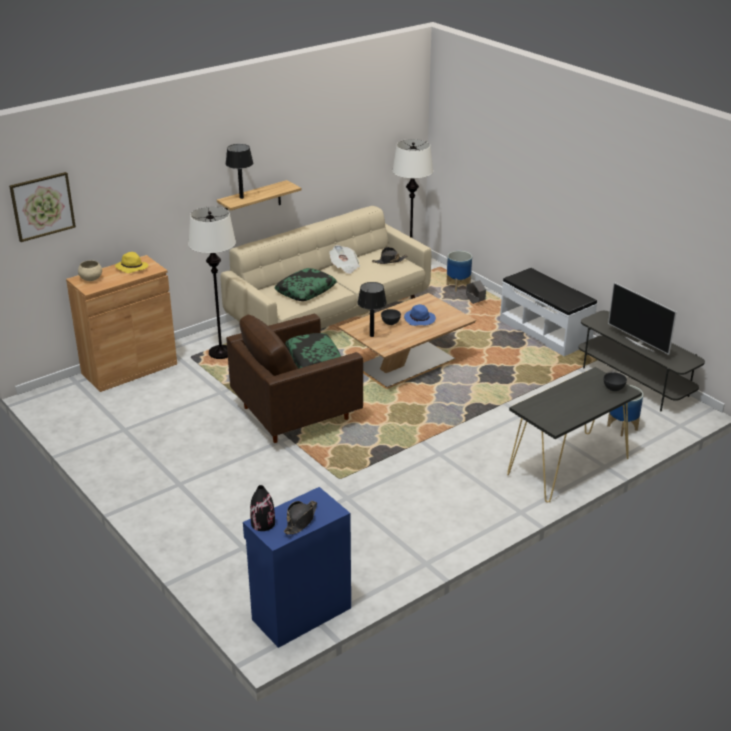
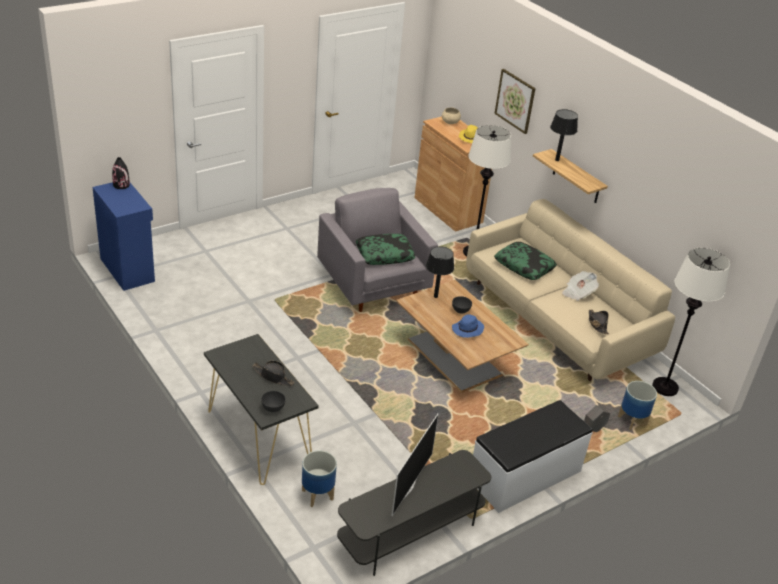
camera: 90 degrees right, 5 degrees up
picture [9,172,76,242] -> picture moved to [494,69,536,134]
brown armchair [226,314,363,443] -> grey armchair [317,188,438,312]
black hat [284,500,317,535] -> black hat moved to [253,360,295,386]
television [608,282,677,355] -> television turned 150 degrees clockwise [392,414,438,516]

